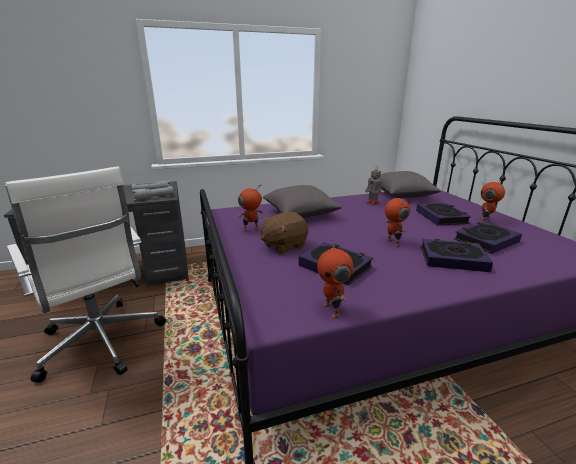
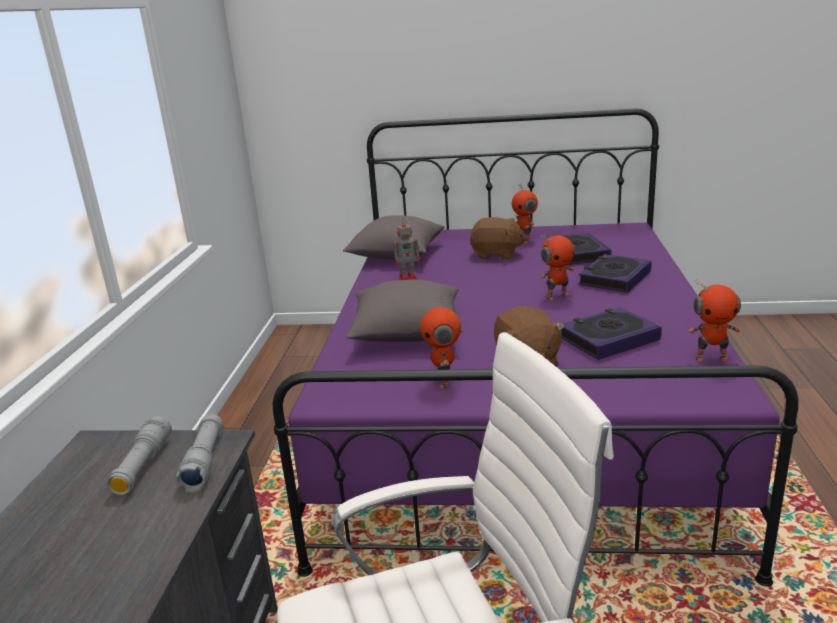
camera: 65 degrees left, 0 degrees up
toy robot [385,198,410,247] -> toy robot turned 150 degrees clockwise [540,234,575,300]
book [416,203,471,226] -> brown plush toy [470,217,527,260]

